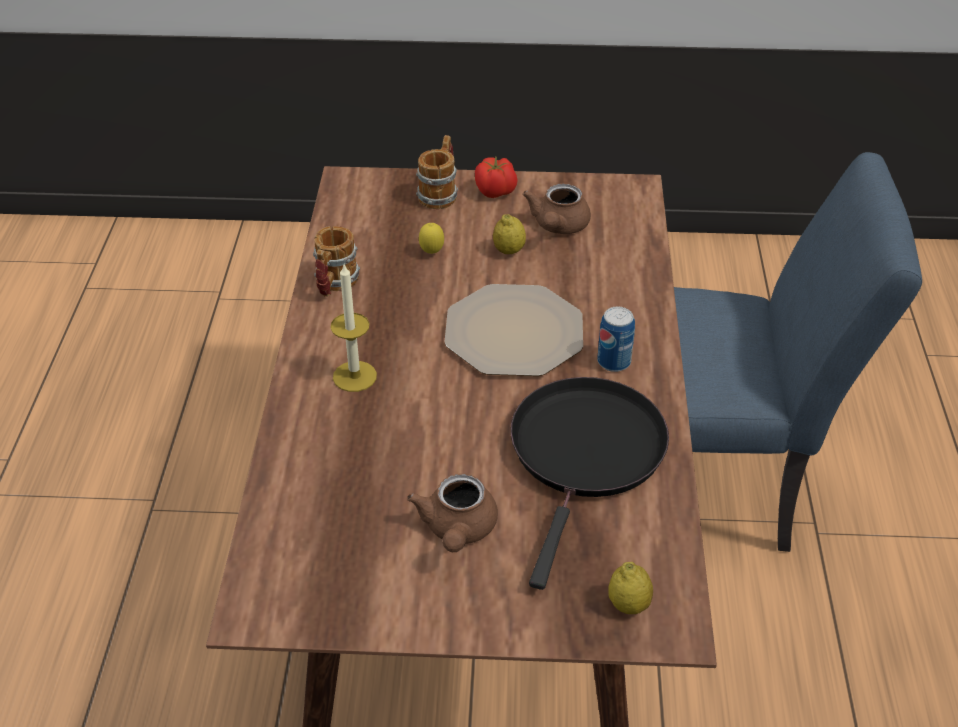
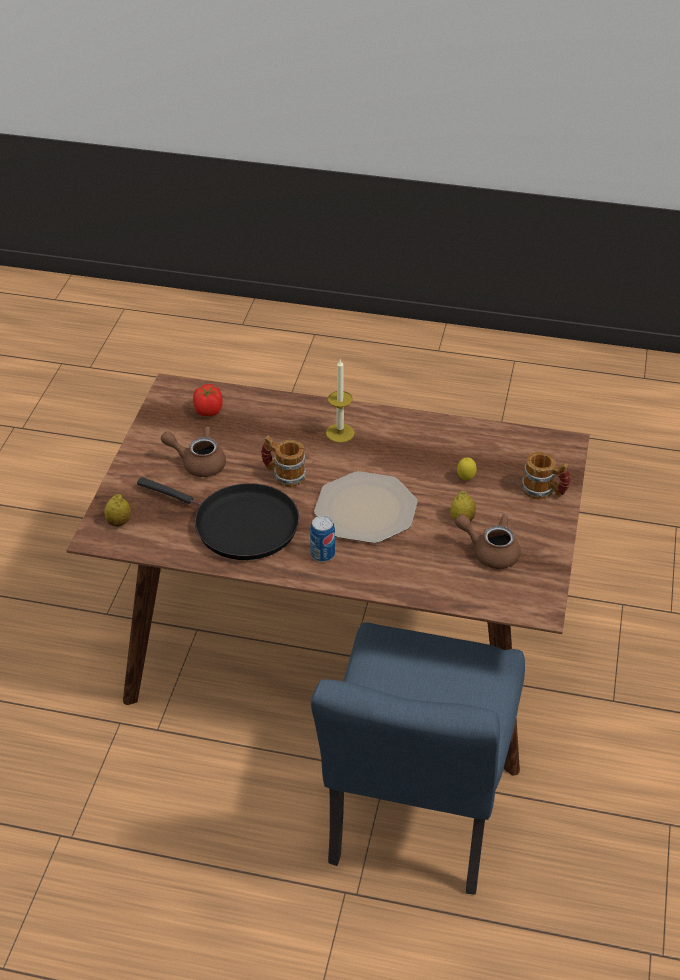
camera: 100 degrees right, 0 degrees up
mug [313,226,360,297] -> mug moved to [261,436,306,487]
tomato [475,157,517,198] -> tomato moved to [193,384,223,416]

